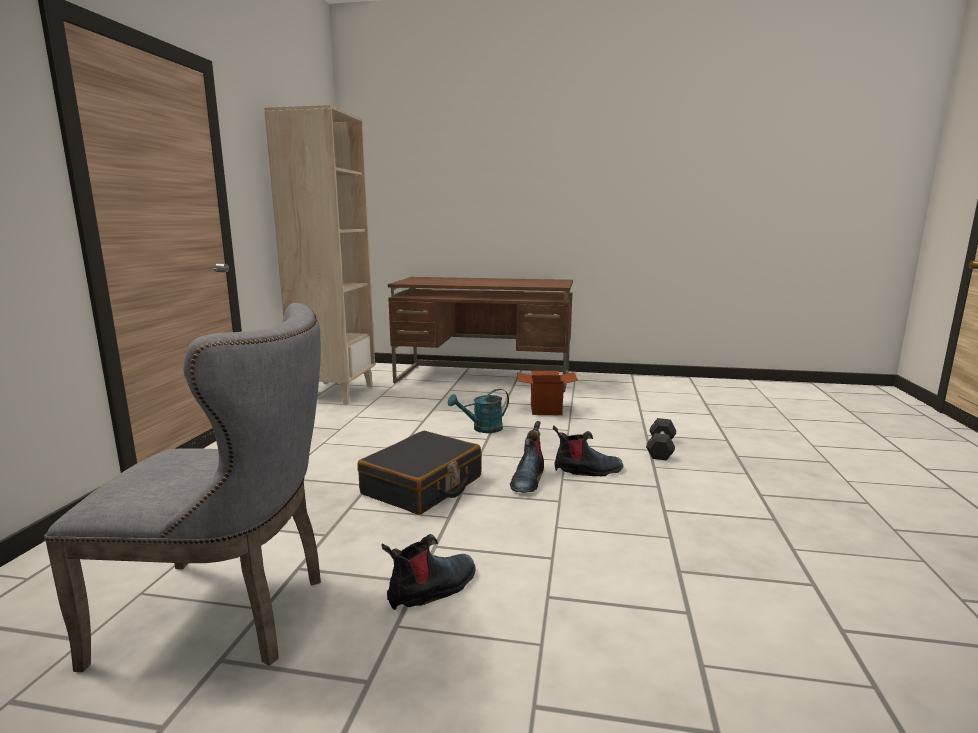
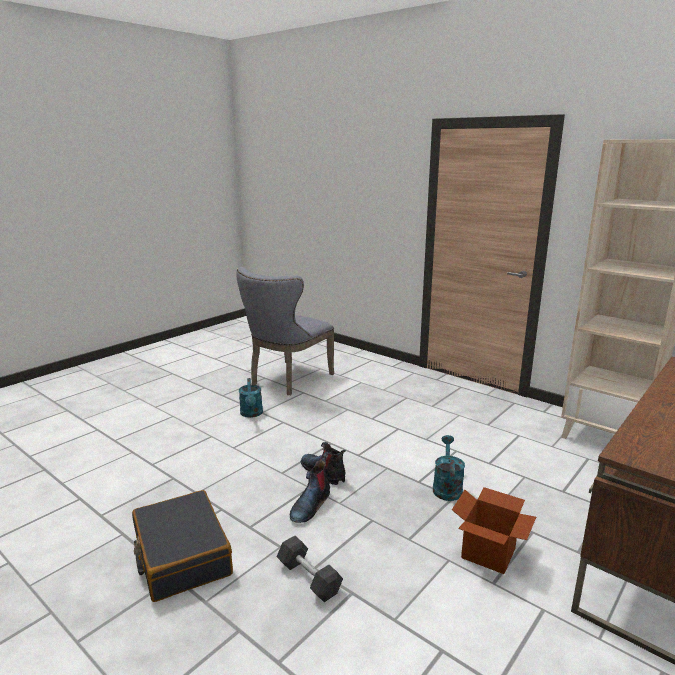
camera: 120 degrees right, 5 degrees up
black suitcase [358,431,481,515] -> black suitcase moved to [132,490,233,602]
boot [382,534,475,610] -> turquoise watering can [239,378,263,418]

